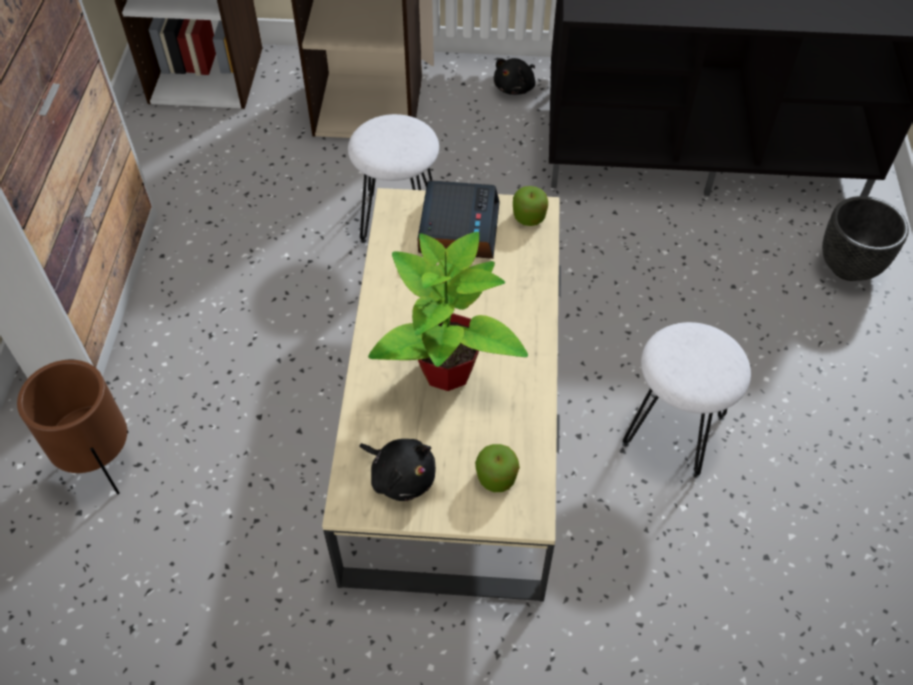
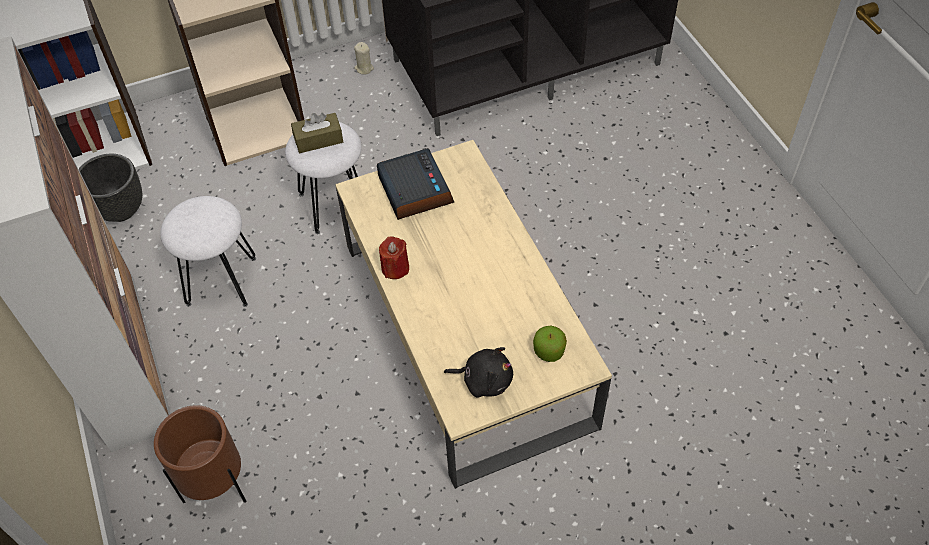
camera: 25 degrees left, 0 degrees up
potted plant [368,232,528,391] -> none
black plush toy [494,58,536,95] -> beige candle [354,42,374,75]
apple [513,186,548,226] -> none
white stool [622,322,751,478] -> white stool moved to [160,196,256,307]
black planter [822,196,909,281] -> black planter moved to [79,154,142,222]
none -> brown tissue box [291,113,343,153]
none -> red candle [379,236,409,279]

